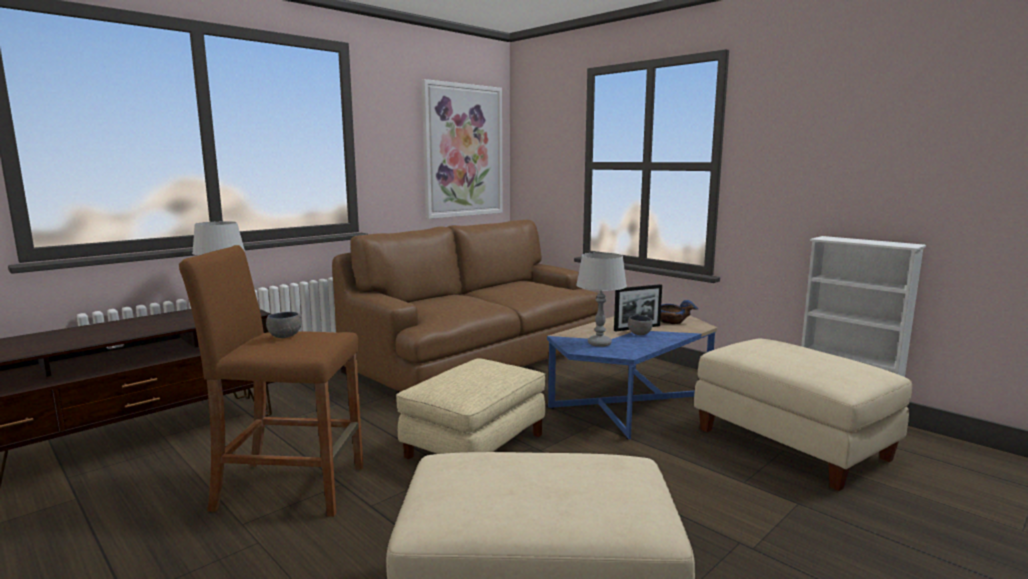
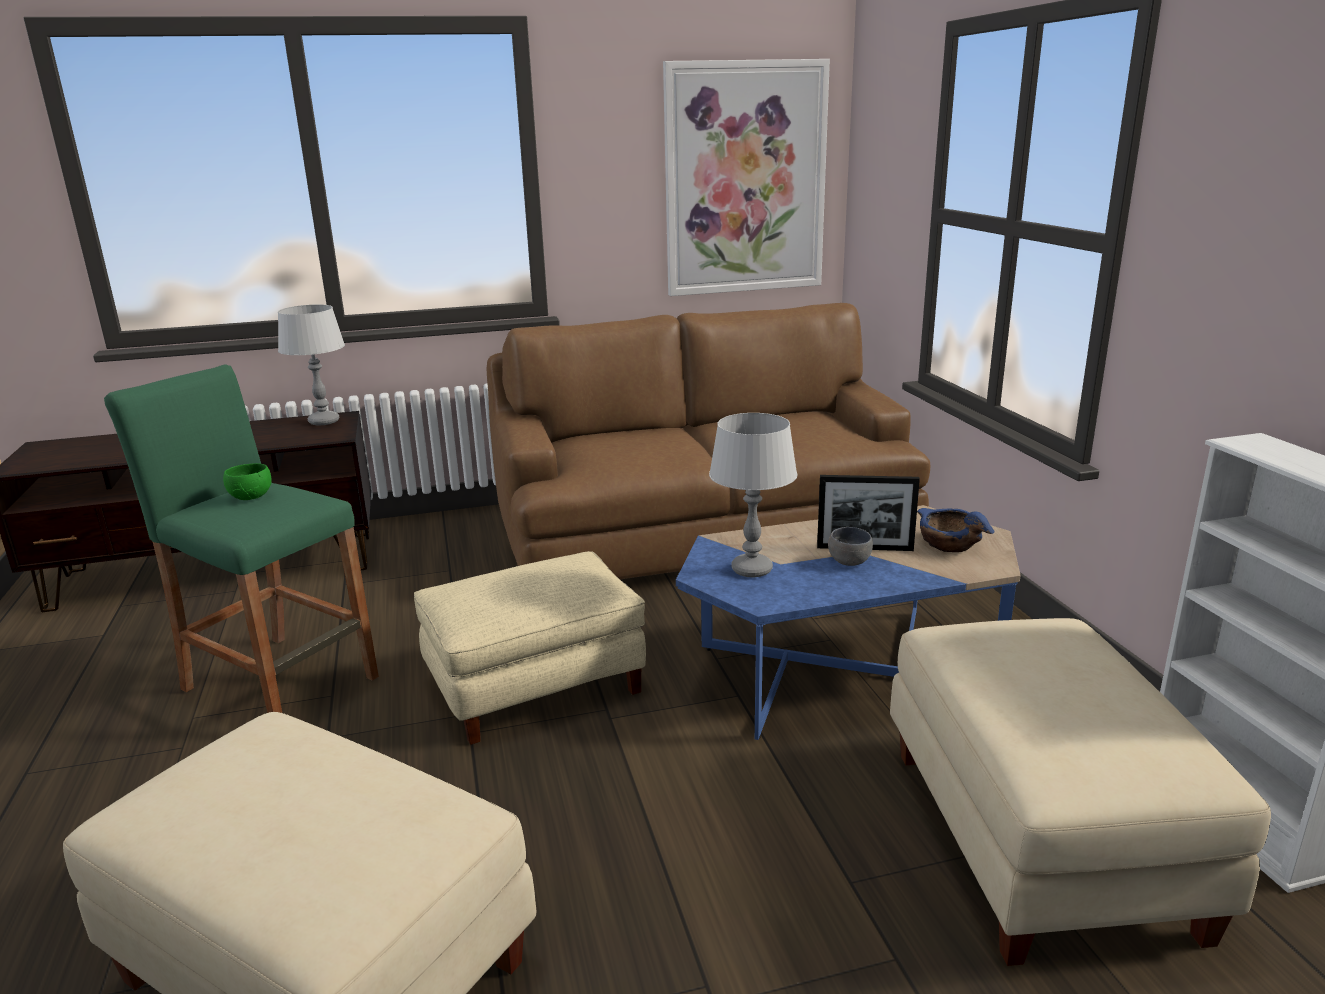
camera: 30 degrees right, 10 degrees up
brown stool [179,245,363,517] -> green stool [104,364,379,713]
grey bowl [266,312,301,338] -> green bowl [223,463,271,500]

